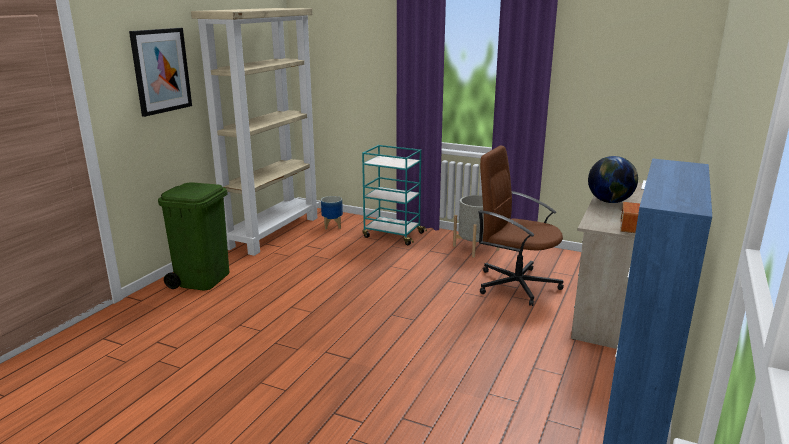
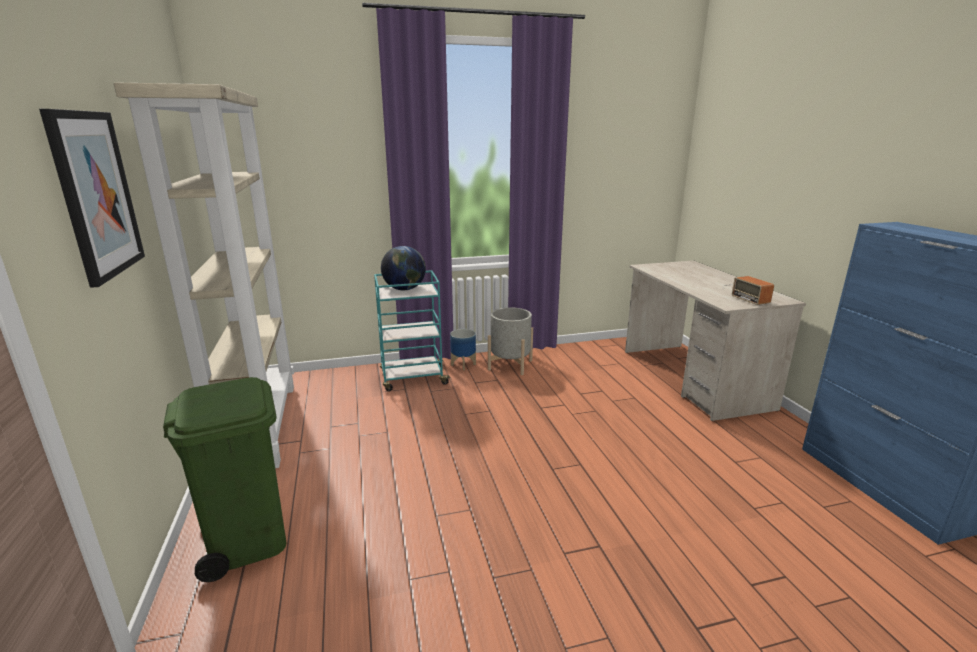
camera: 40 degrees left, 0 degrees up
planter [321,196,343,229] -> planter moved to [450,329,476,370]
brown office chair [478,146,564,306] -> none
globe [588,156,638,203] -> globe moved to [381,246,426,290]

